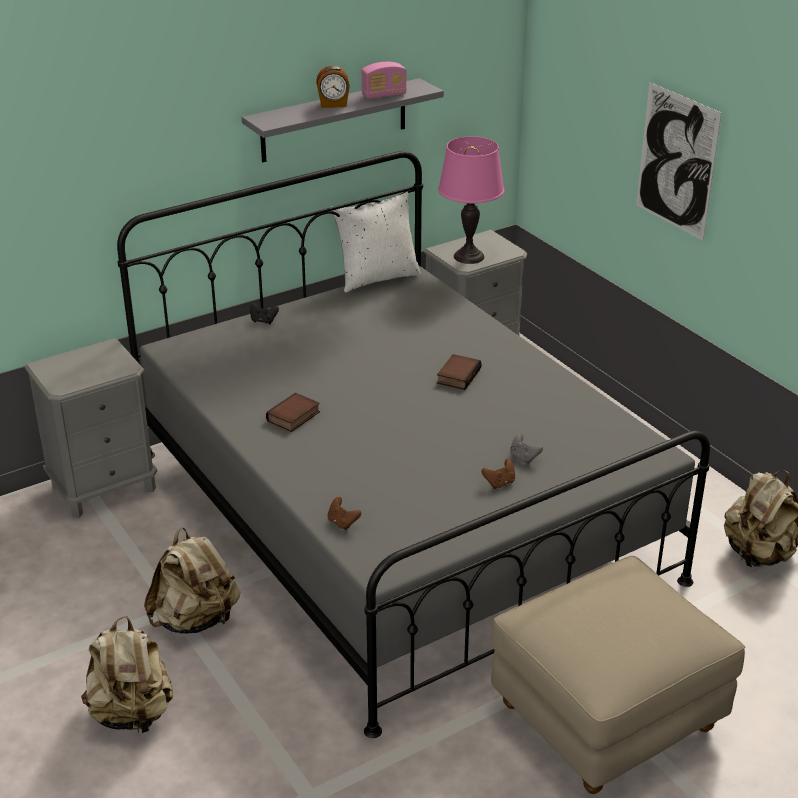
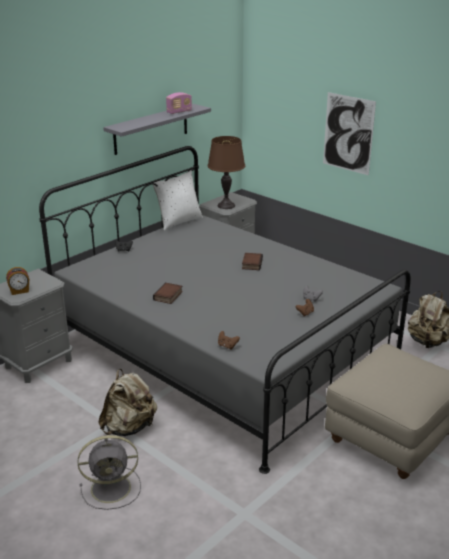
camera: 15 degrees left, 5 degrees down
beige backpack [81,616,173,733] -> grey fan [78,435,141,510]
alarm clock [316,65,350,108] -> alarm clock moved to [6,267,29,295]
pink table lamp [438,136,504,264] -> brown table lamp [207,136,245,209]

